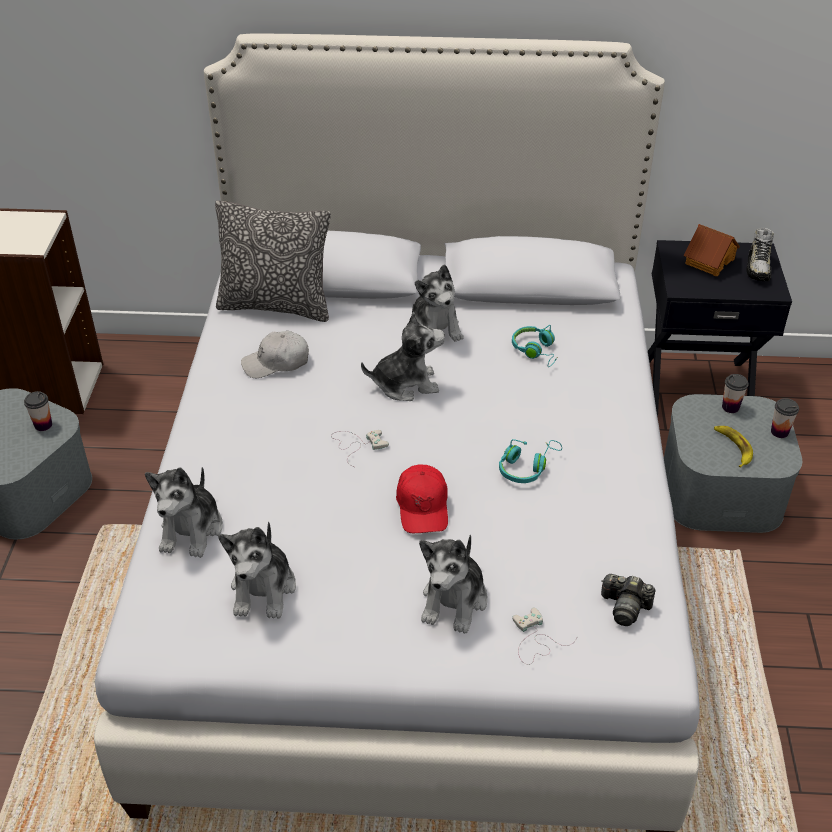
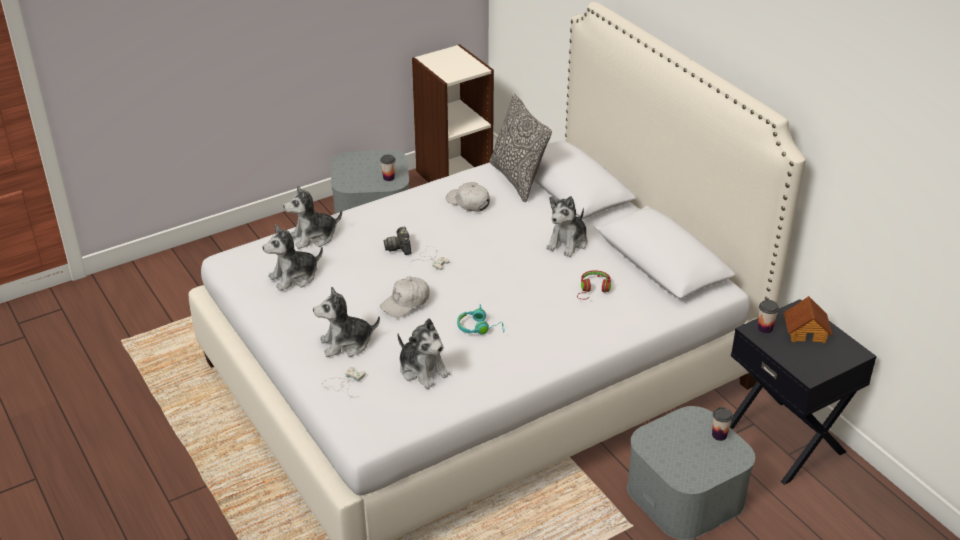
camera: 55 degrees right, 5 degrees down
plush toy [361,312,445,401] -> plush toy moved to [397,318,450,389]
red cap [396,464,448,533] -> white cap [380,277,430,318]
turquoise headphones [512,325,557,367] -> red headphones [577,271,611,299]
camera [601,574,655,626] -> camera moved to [384,227,412,255]
banana [714,426,753,468] -> none
shoe [746,228,774,281] -> none
cup [771,398,799,438] -> cup moved to [758,300,779,334]

